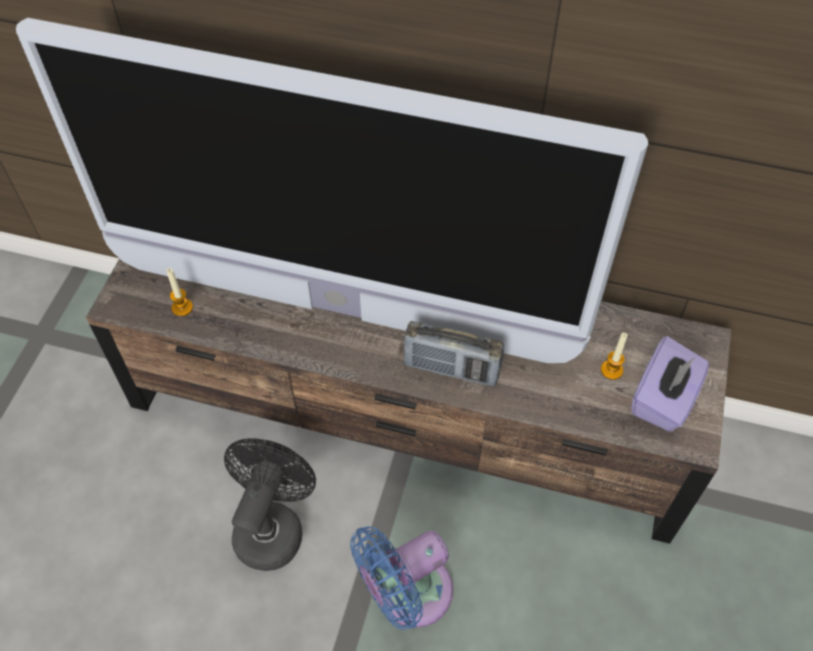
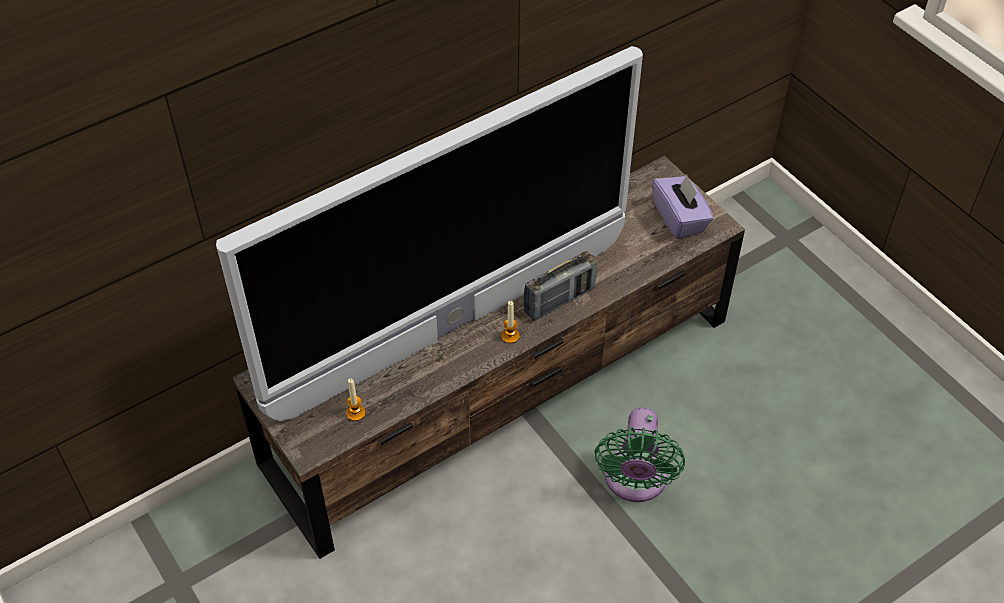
camera: 50 degrees left, 5 degrees down
black fan [224,438,316,571] -> none
blue fan [350,526,453,630] -> green fan [594,408,685,502]
candle [601,332,627,380] -> candle moved to [501,301,520,343]

